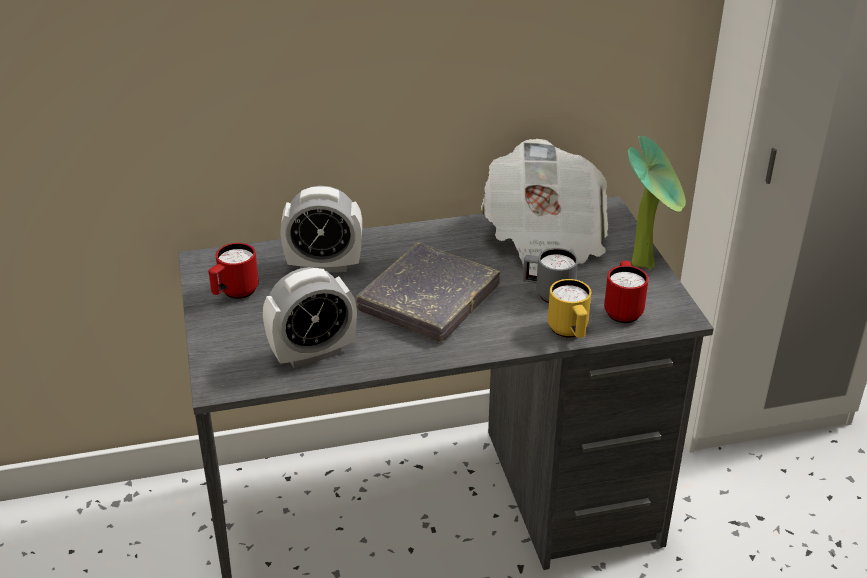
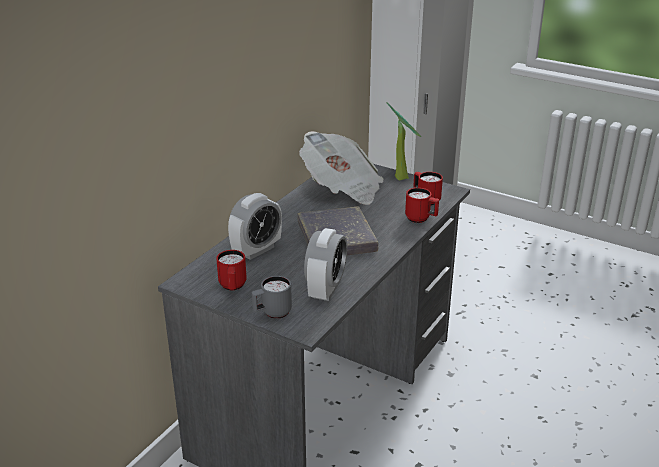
camera: 45 degrees left, 5 degrees down
grey mug [523,248,578,303] -> grey mug moved to [252,276,292,319]
yellow mug [548,279,591,338] -> red mug [405,188,439,223]

